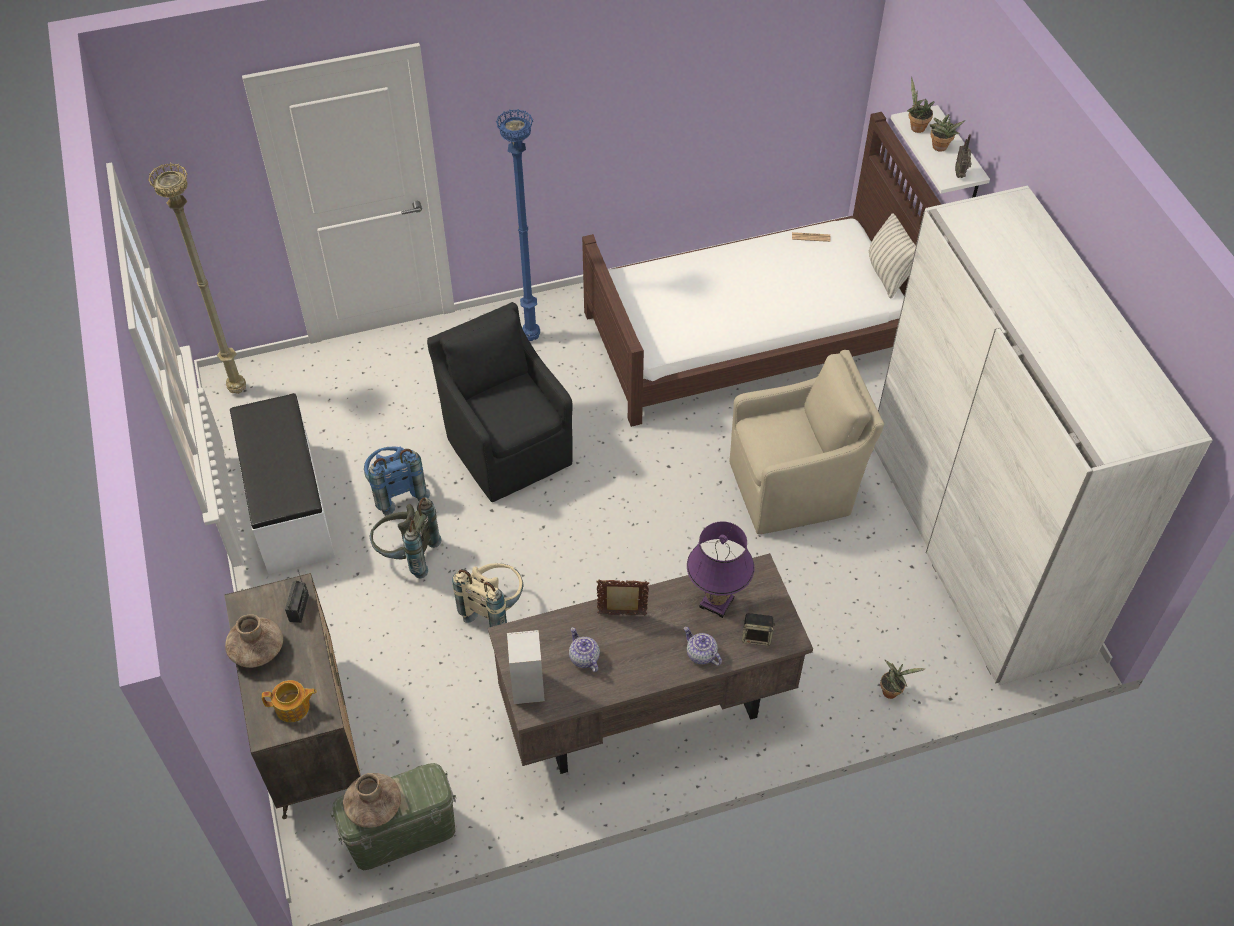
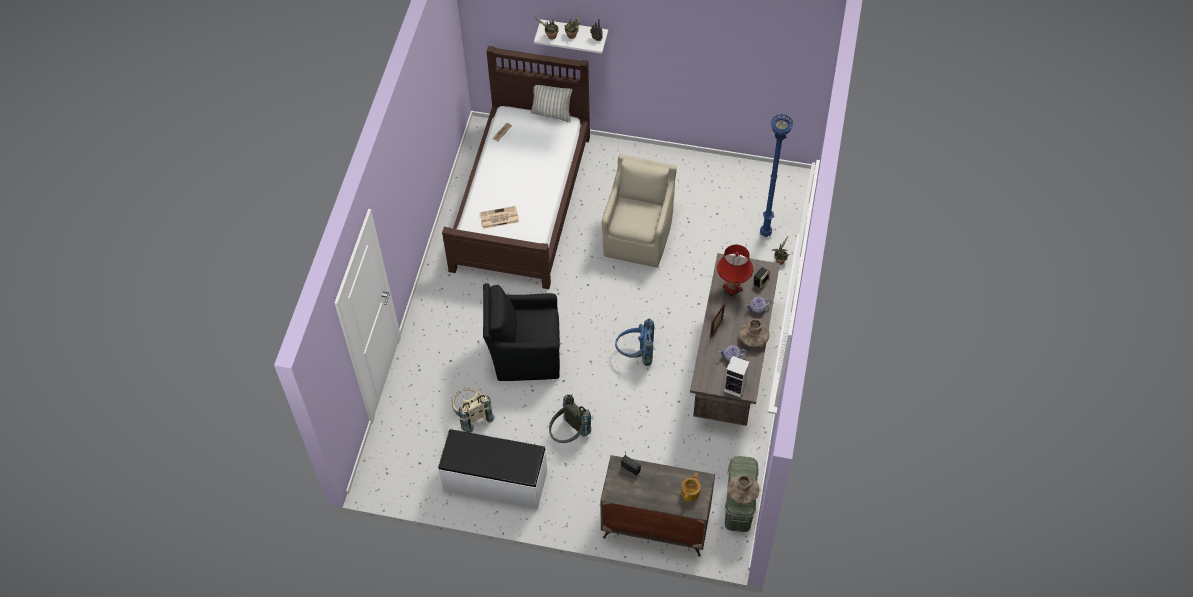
camera: 60 degrees left, 5 degrees up
beige floor lamp [148,163,246,394] -> none
brown vase [225,614,283,668] -> brown vase moved to [739,319,770,348]
blue backpack [364,447,430,515] -> blue backpack moved to [615,318,655,366]
beige backpack [452,563,523,627] -> beige backpack moved to [452,388,495,433]
blue floor lamp [496,109,540,341] -> blue floor lamp moved to [760,114,793,237]
purple table lamp [687,521,755,618] -> red table lamp [717,245,753,297]
white wardrobe [874,186,1213,685] -> none
none -> newspaper [479,206,519,229]

